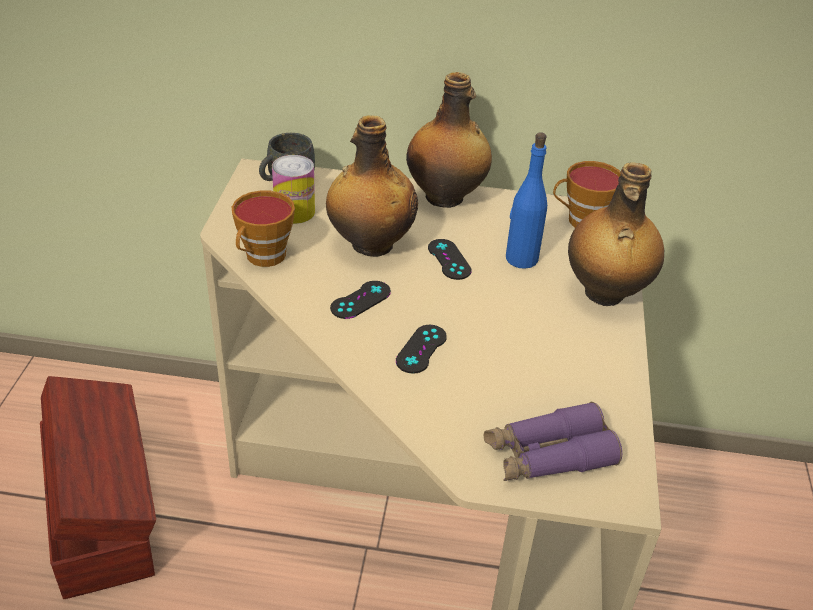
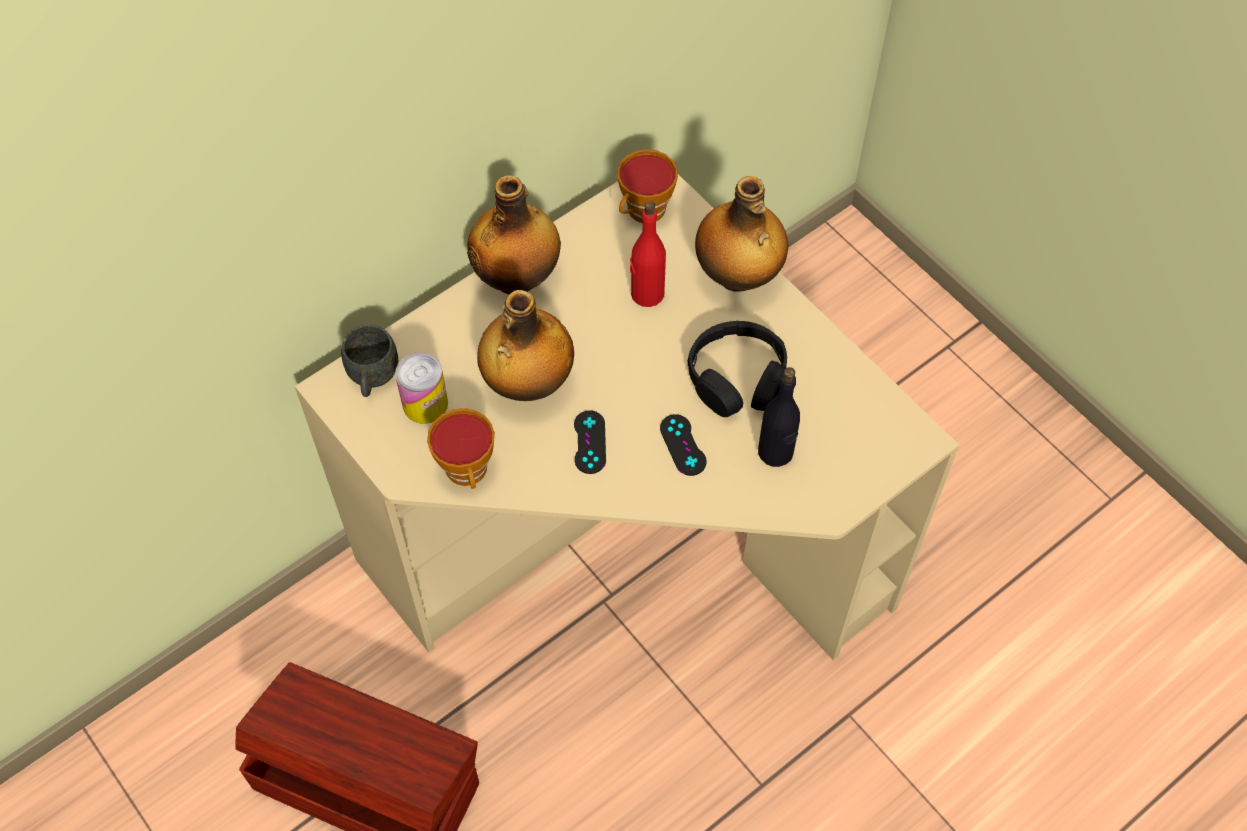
camera: 45 degrees left, 20 degrees up
black game controller [428,239,472,280] -> none
purple binoculars [484,402,622,481] -> none
blue bottle [506,132,547,269] -> red bottle [630,201,666,307]
none -> black headphones [688,321,787,417]
none -> black bottle [758,367,800,467]

